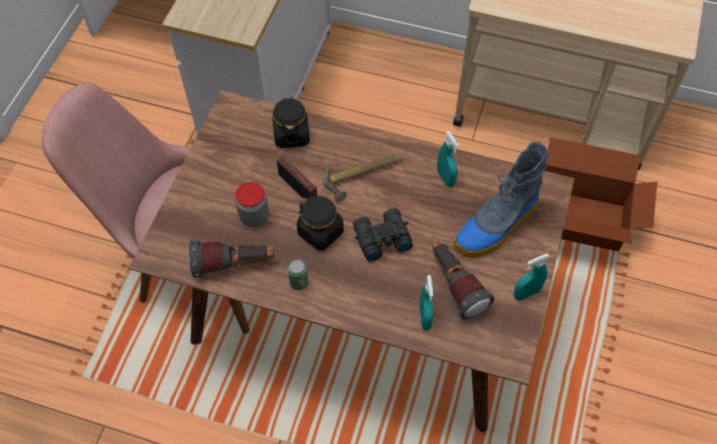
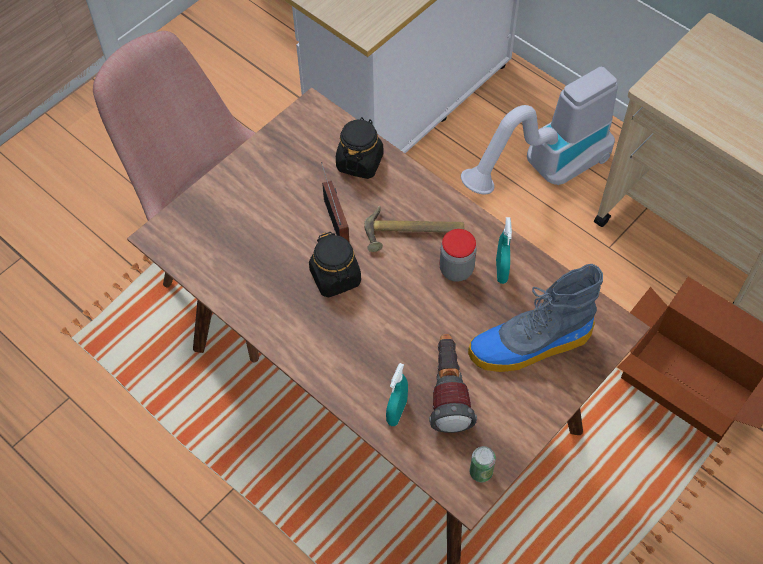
camera: 25 degrees right, 0 degrees up
flashlight [188,240,274,278] -> none
jar [235,182,269,227] -> jar moved to [440,229,477,282]
can [287,259,308,290] -> can moved to [470,446,496,482]
black binoculars [353,208,413,261] -> none
turquoise spray bottle [514,254,550,301] -> none
none -> vacuum cleaner [461,67,618,195]

